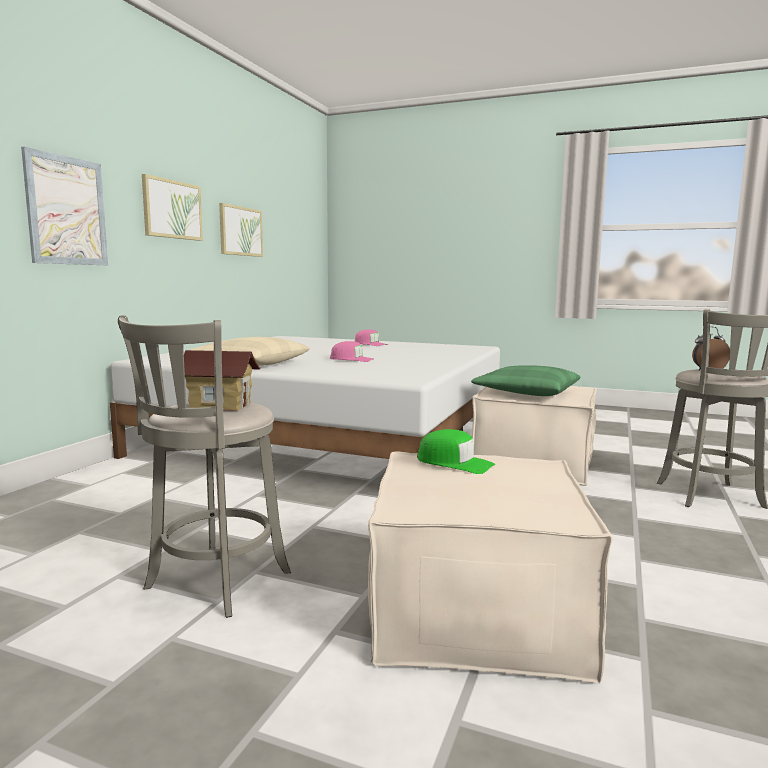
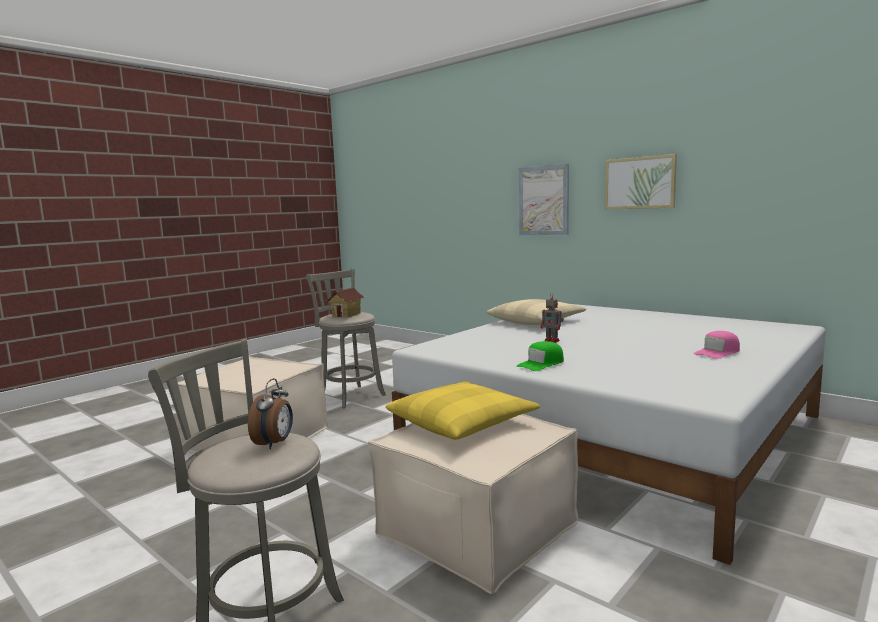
camera: 110 degrees right, 0 degrees up
picture [219,203,263,257] -> none
pink cap [330,341,373,362] -> toy robot [541,293,564,343]
green cap [417,429,495,474] -> green cap moved to [516,341,564,371]
green pillow [471,365,580,396] -> yellow pillow [385,381,540,440]

